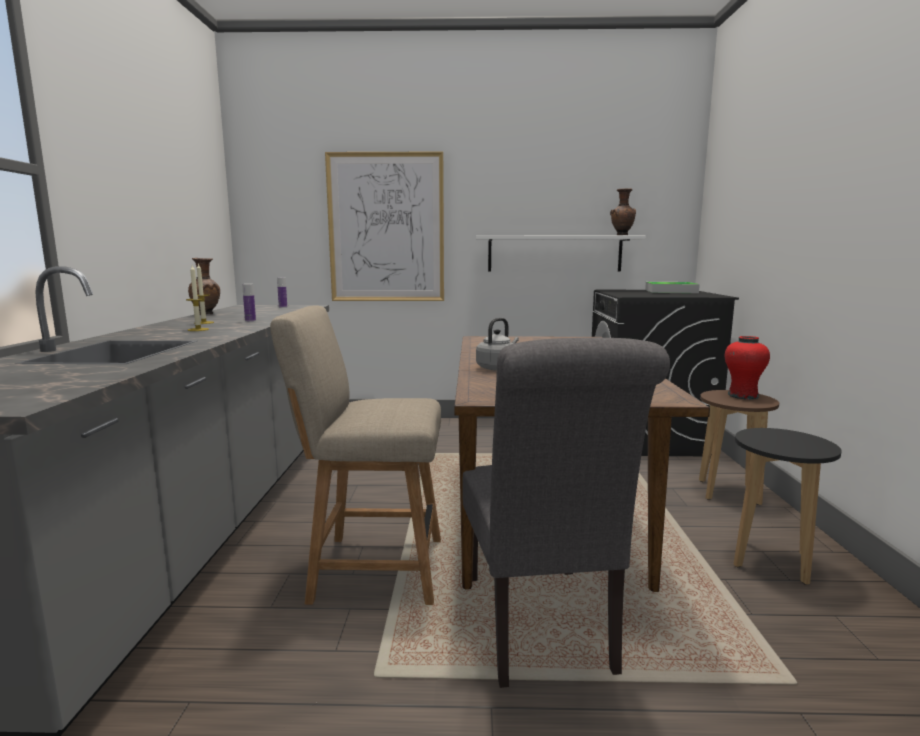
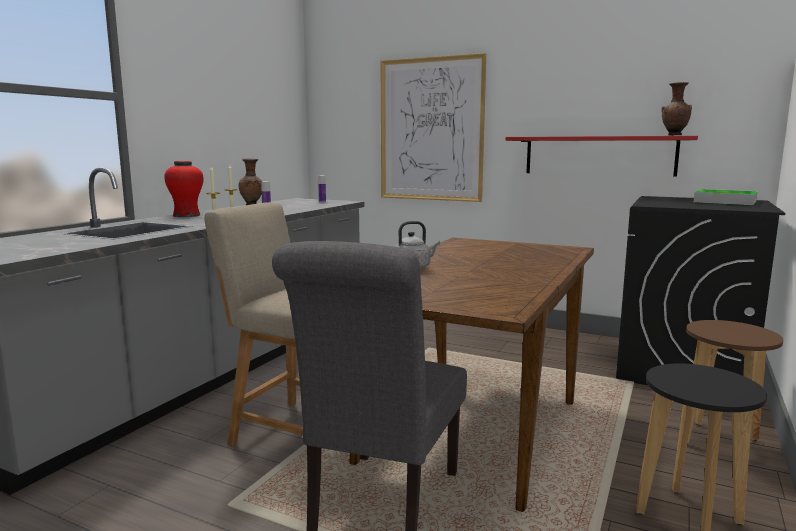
camera: 25 degrees right, 0 degrees up
white shelf [476,235,646,272] -> red shelf [506,136,698,176]
red vase [725,336,770,400] -> red vase moved to [164,161,204,217]

